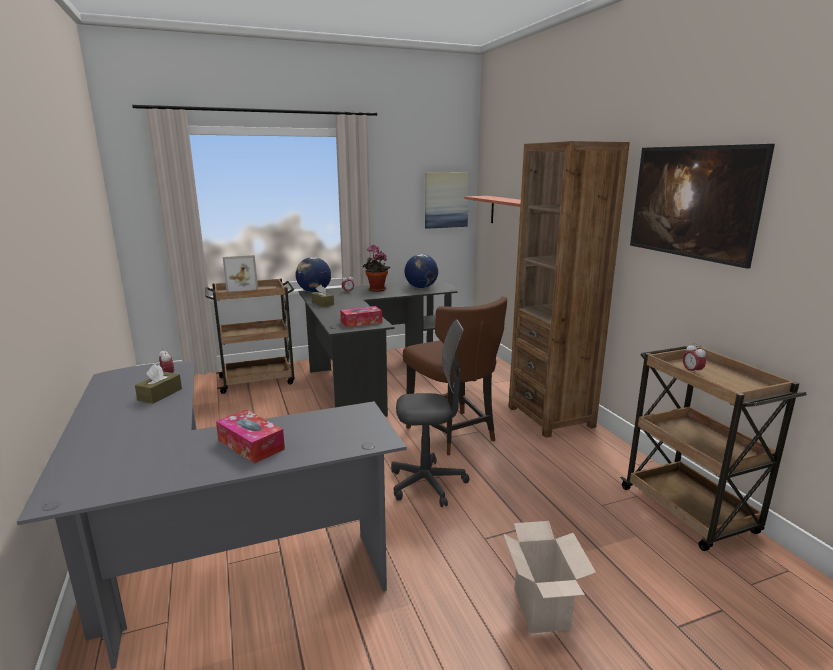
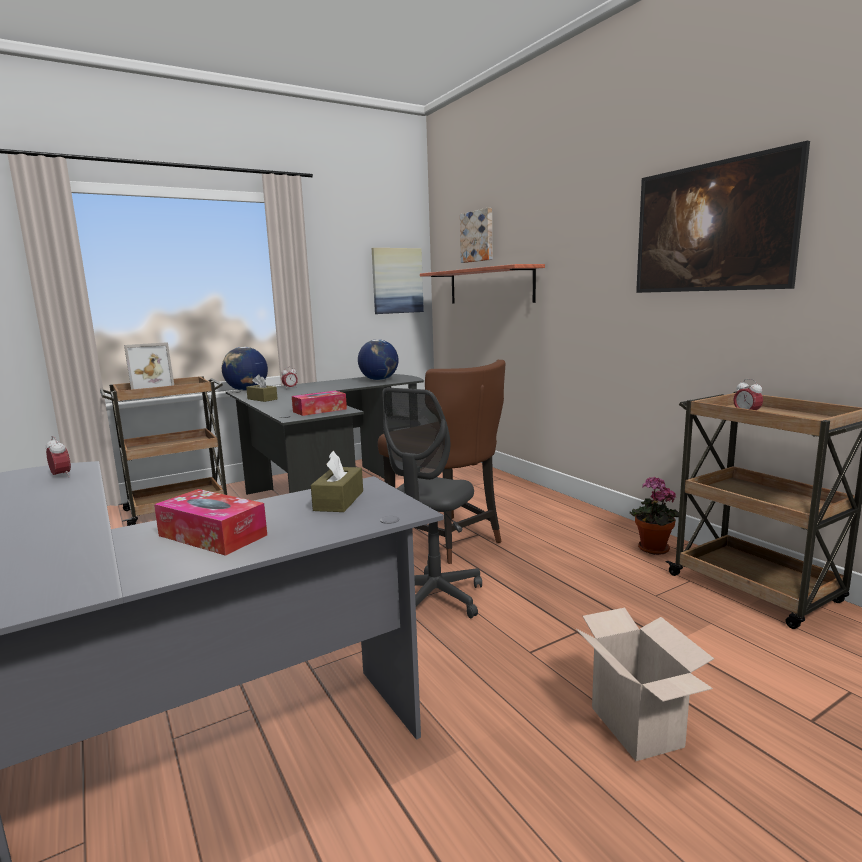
camera: 10 degrees left, 5 degrees down
brown tissue box [135,364,182,404] -> brown tissue box moved to [311,451,363,512]
potted plant [363,245,390,292] -> potted plant moved to [630,477,679,555]
grey office chair [391,320,469,507] -> grey office chair turned 135 degrees clockwise [382,388,482,618]
brown bookcase [508,141,630,438] -> none
none -> picture [460,208,492,263]

